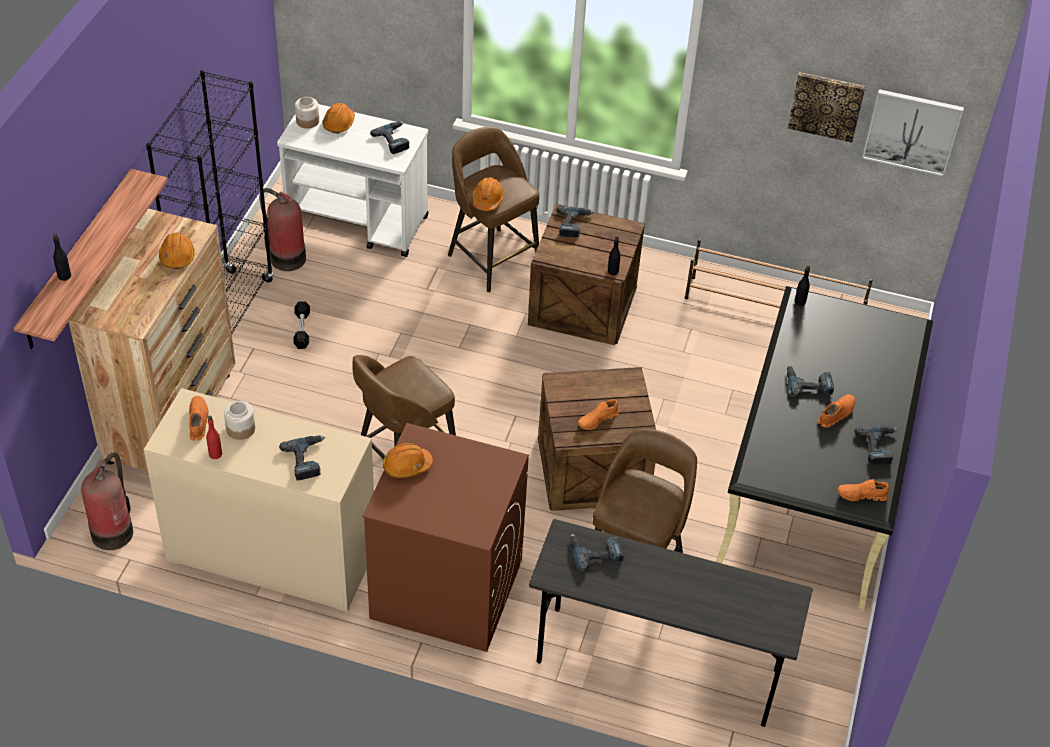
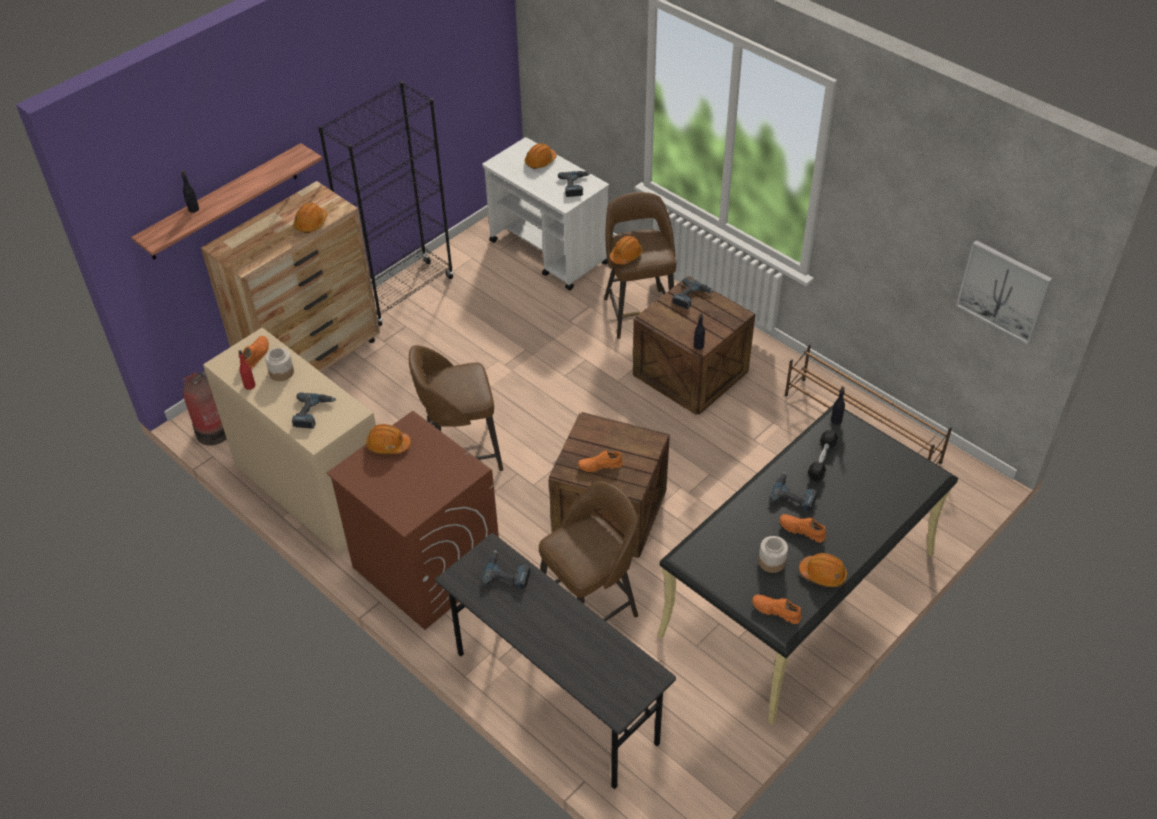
camera: 30 degrees right, 0 degrees up
fire extinguisher [259,188,306,271] -> none
black dumbbell [293,301,310,349] -> black dumbbell moved to [807,430,838,482]
jar [295,97,319,128] -> jar moved to [758,536,788,573]
picture [788,72,865,142] -> none
orange shoe [818,394,855,428] -> orange shoe turned 135 degrees counterclockwise [779,514,826,542]
power drill [854,426,898,465] -> orange hard hat [799,553,847,587]

